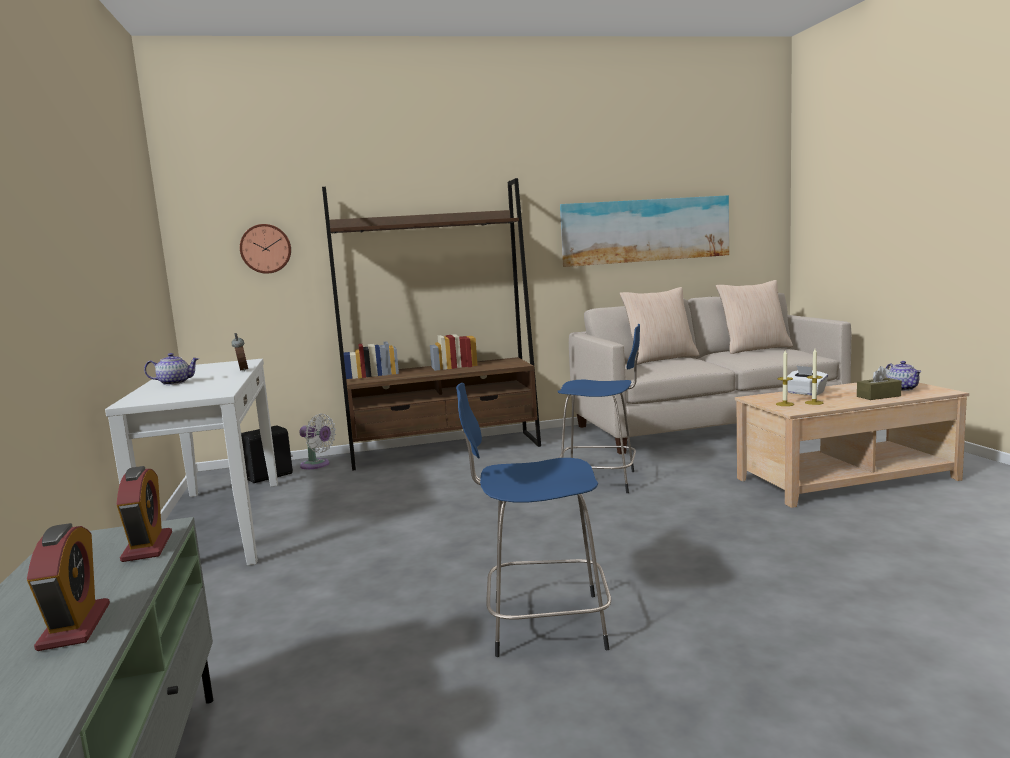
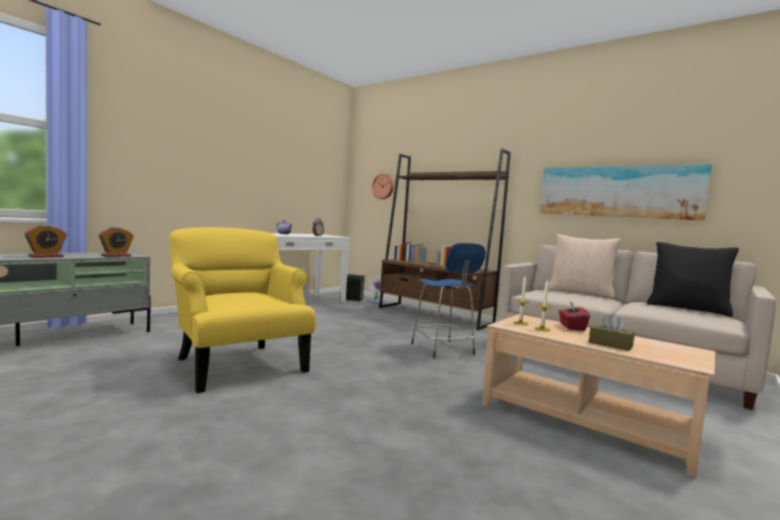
camera: 50 degrees right, 5 degrees down
blue stool [456,383,611,657] -> yellow armchair [169,227,316,393]
beige pillow [716,280,793,354] -> black pillow [647,242,739,317]
white tissue box [787,366,828,396] -> red tissue box [559,301,590,331]
teapot [886,361,921,391] -> none

